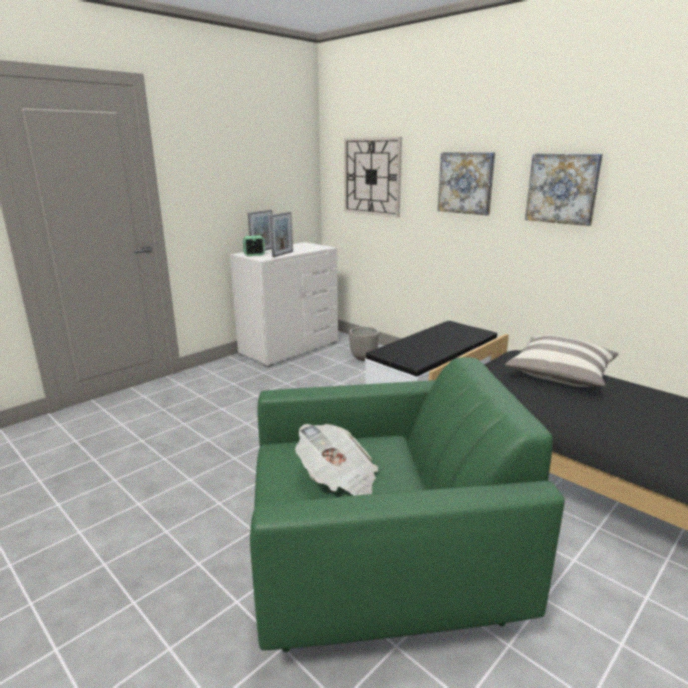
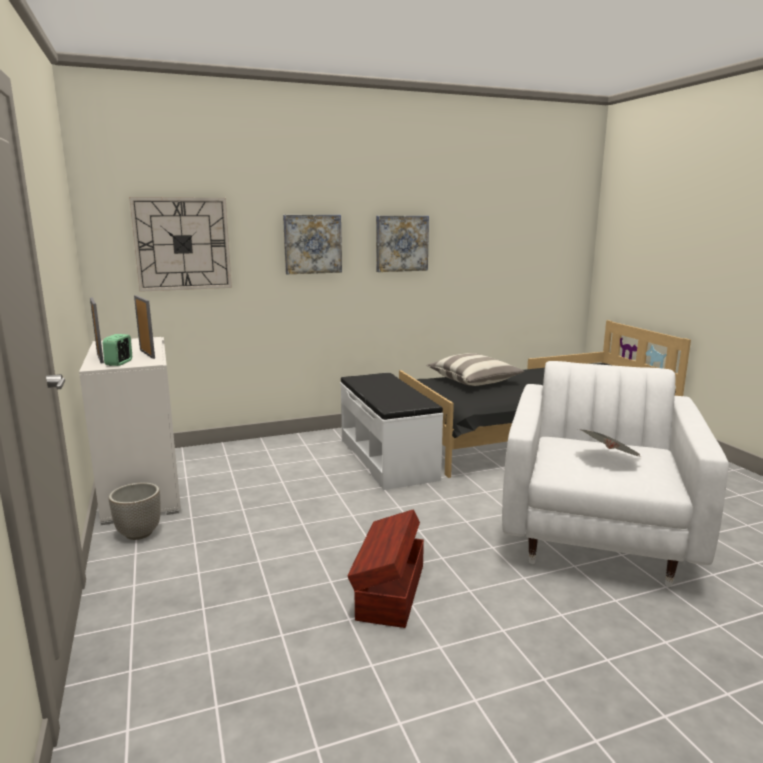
camera: 65 degrees left, 5 degrees down
green armchair [250,357,565,652] -> white armchair [502,361,729,587]
planter [349,327,379,361] -> planter moved to [108,482,161,540]
none -> brown storage box [348,509,424,628]

